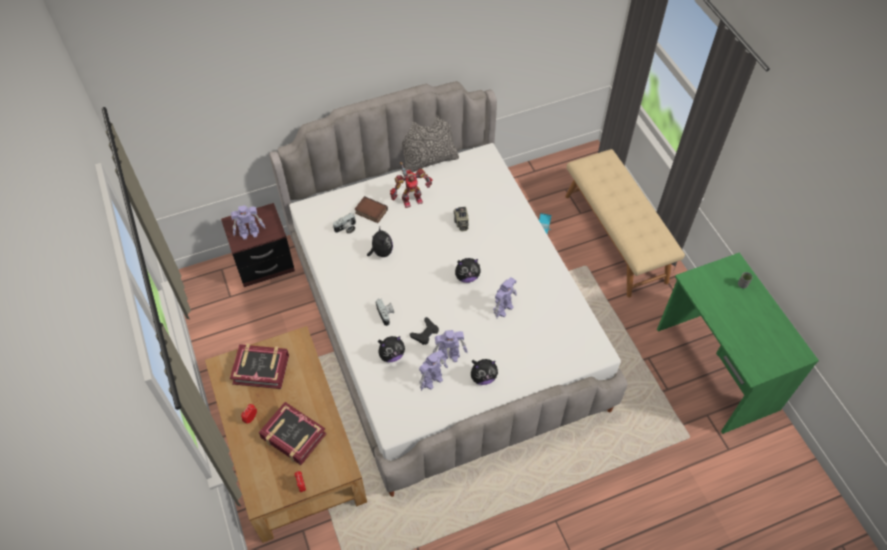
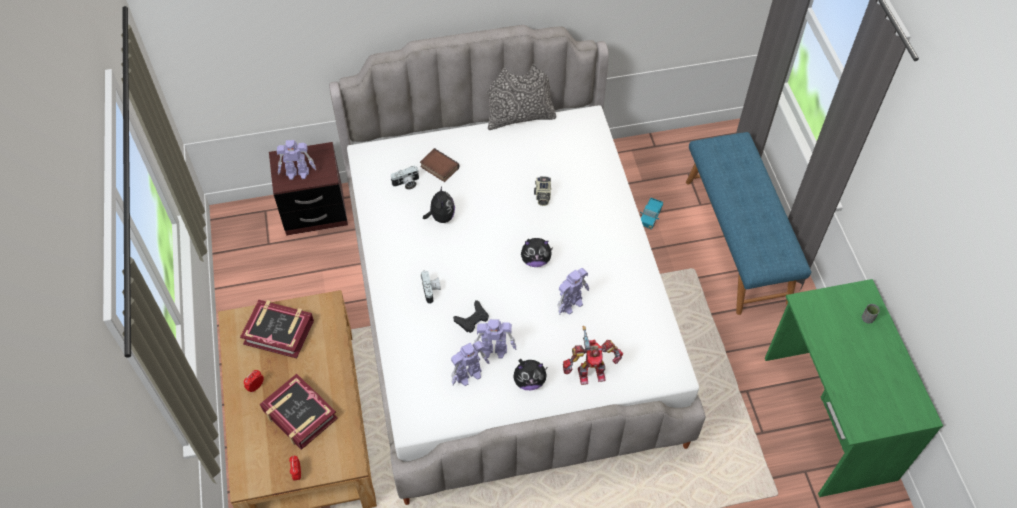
camera: 10 degrees right, 0 degrees up
plush toy [378,336,405,362] -> none
toy robot [390,162,432,208] -> toy robot moved to [563,326,623,385]
beige bench [565,149,685,298] -> blue bench [686,132,811,315]

